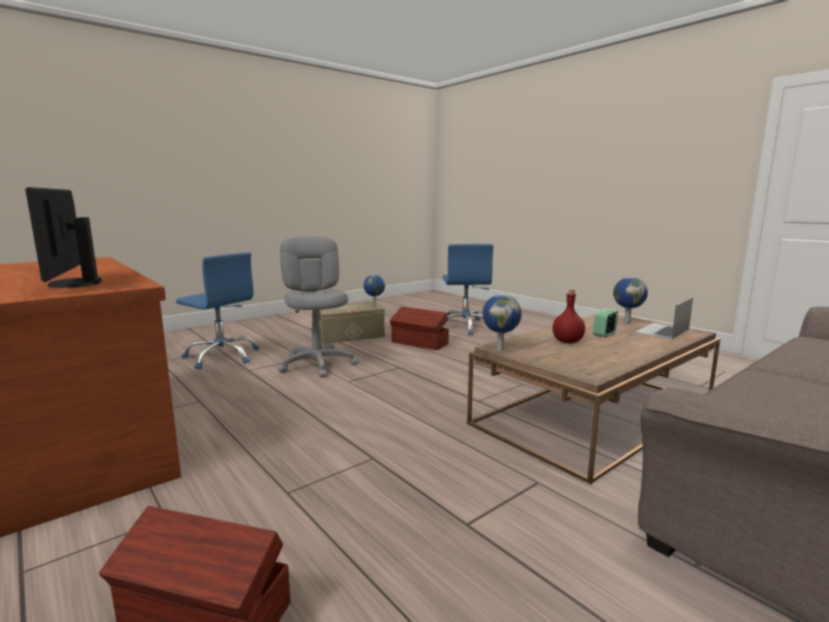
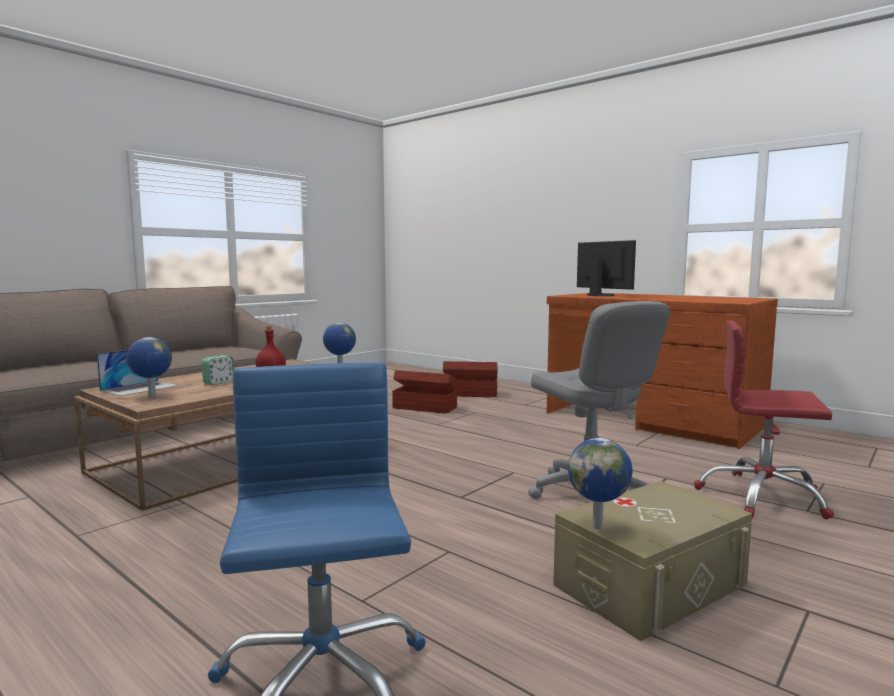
camera: 170 degrees right, 5 degrees down
blue office chair [176,252,260,369] -> red office chair [694,320,834,519]
brown storage box [390,307,449,350] -> brown storage box moved to [392,370,458,414]

